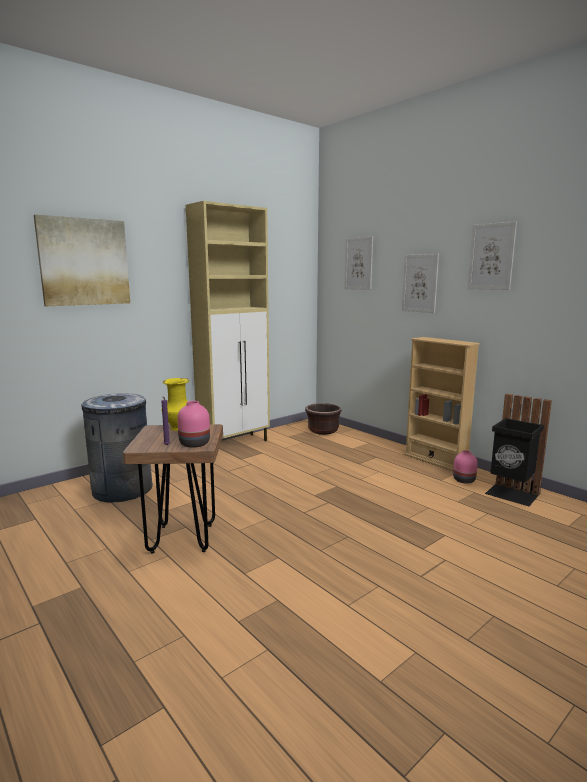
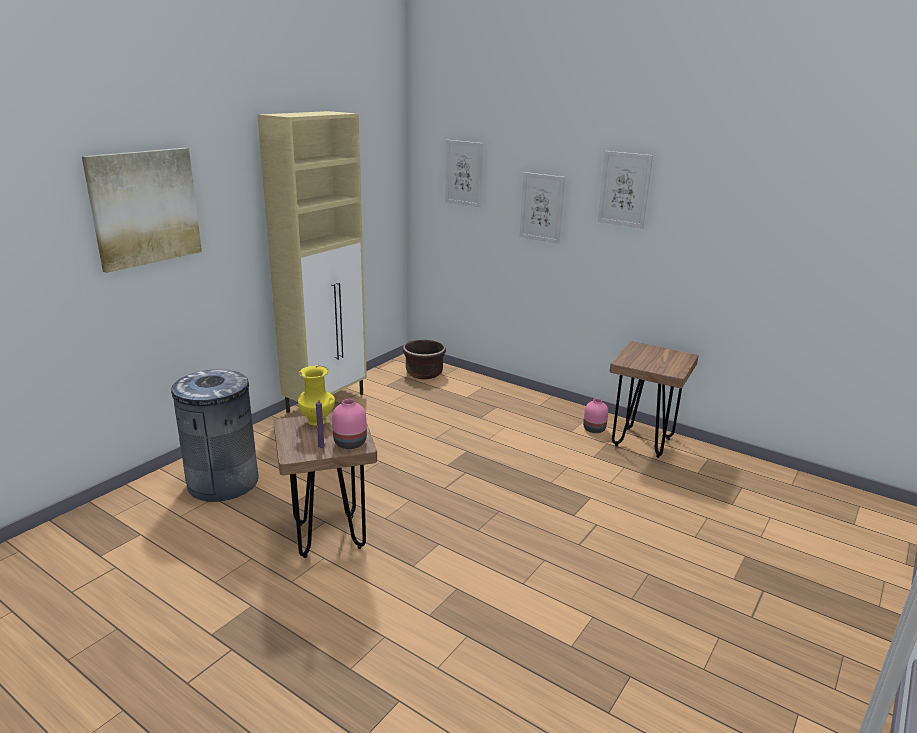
camera: 15 degrees left, 10 degrees up
beige bookcase [404,337,480,471] -> none
black trash can [485,394,552,506] -> brown stool [610,342,698,458]

